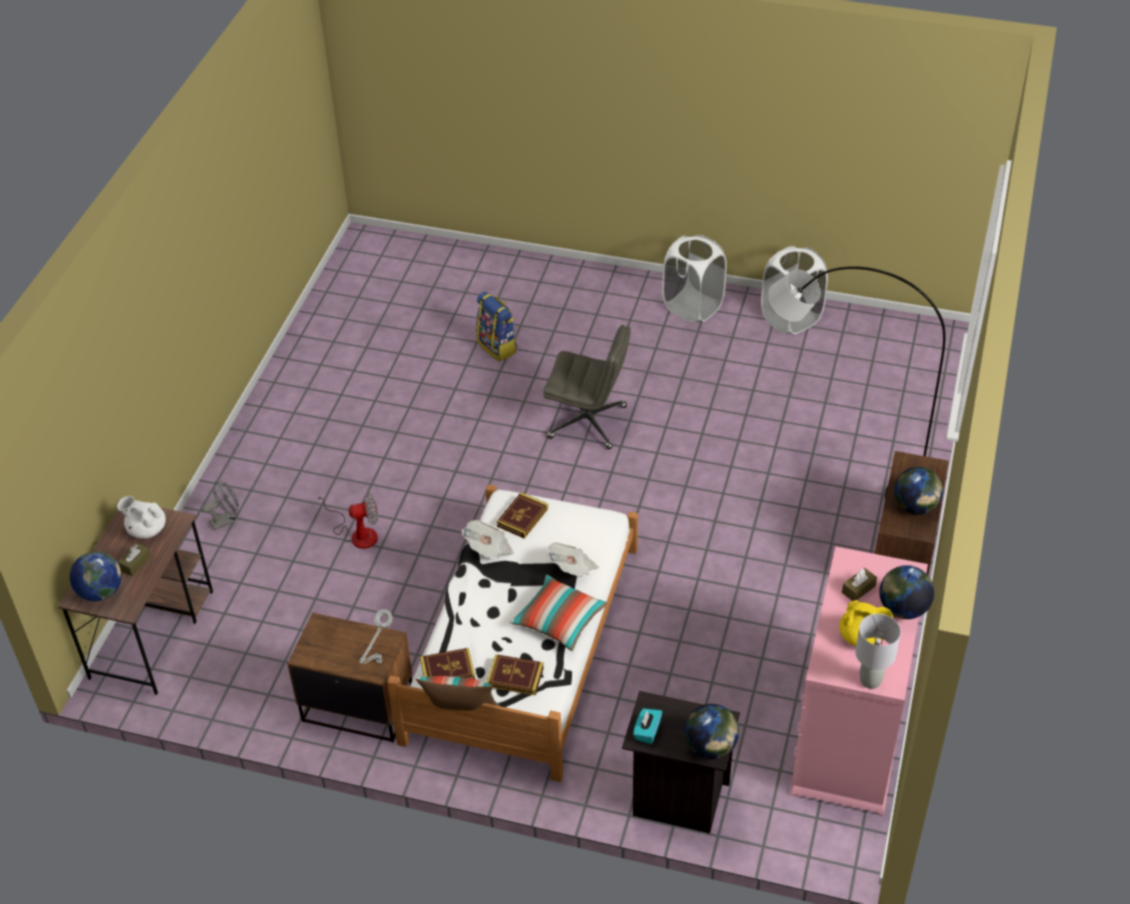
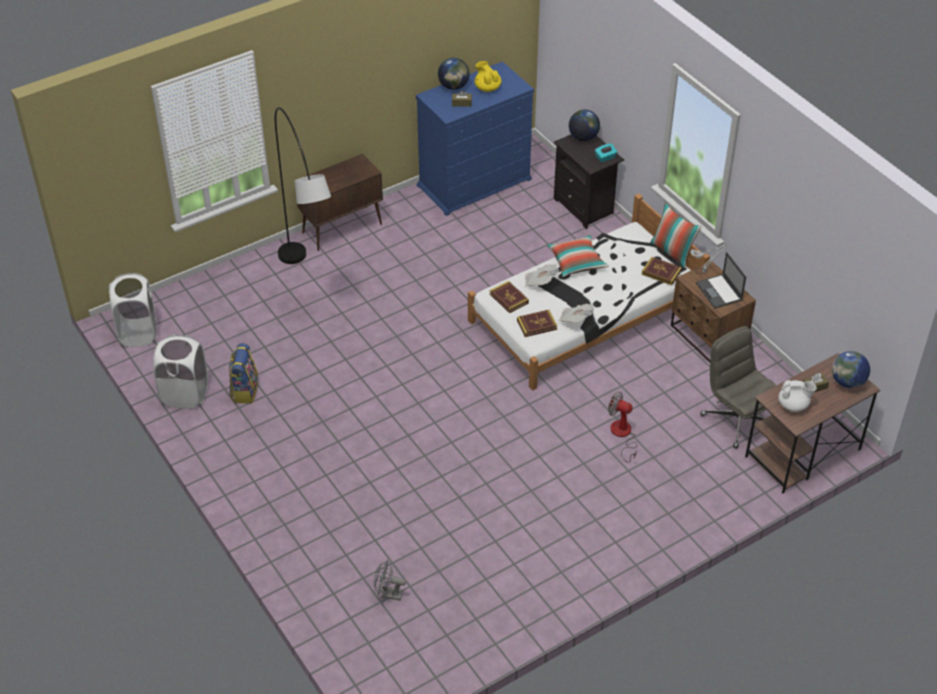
camera: 140 degrees left, 0 degrees up
white teapot [117,496,166,539] -> white teapot turned 60 degrees counterclockwise [779,380,817,412]
grey fan [202,480,239,530] -> grey fan moved to [374,560,406,600]
backpack [476,292,517,362] -> backpack moved to [229,343,258,403]
book [487,654,544,695] -> book moved to [490,281,529,313]
grey office chair [543,325,631,449] -> grey office chair moved to [700,326,776,449]
white laundry basket [662,235,727,322] -> white laundry basket moved to [109,273,157,347]
pink dresser [790,546,928,816] -> blue dresser [416,61,534,216]
grey table lamp [855,614,901,689] -> none
globe [894,467,943,515] -> none
none -> laptop [696,252,746,308]

